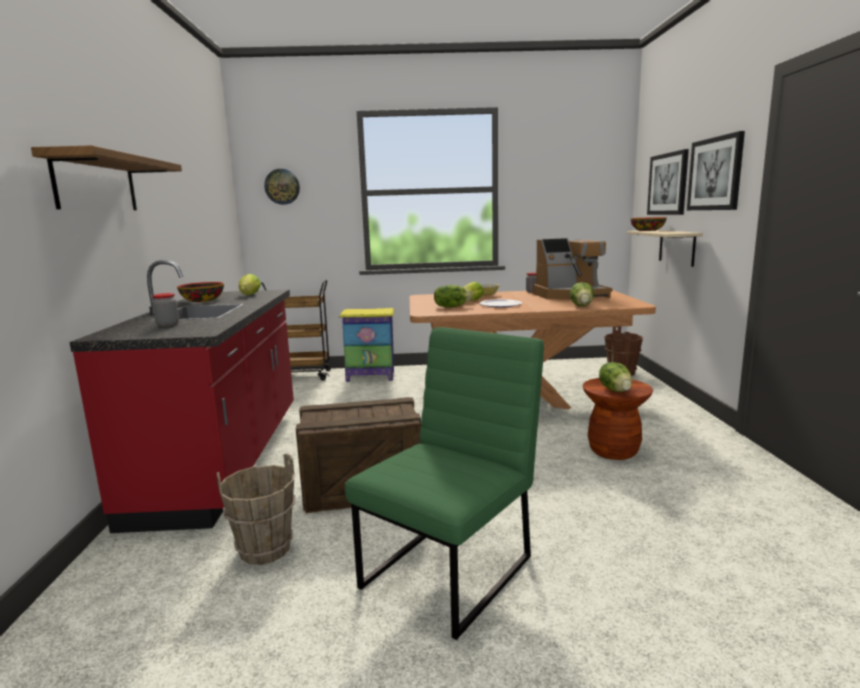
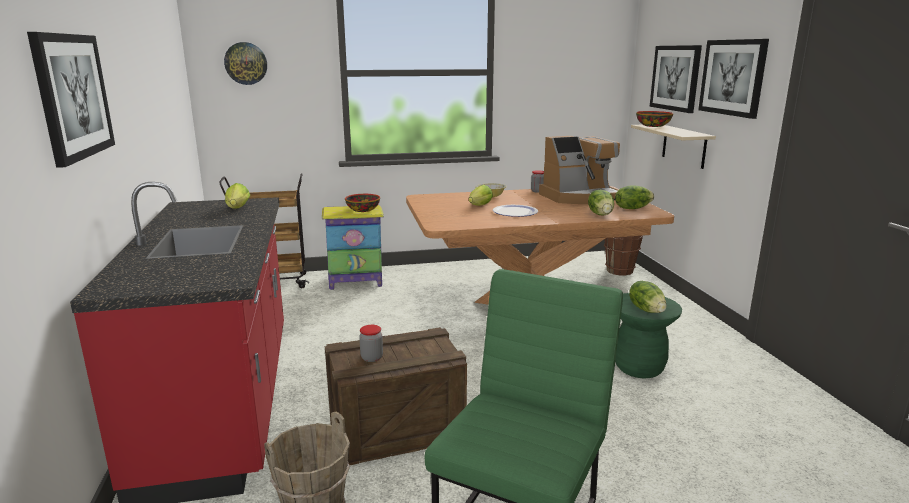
camera: 10 degrees left, 5 degrees up
shelf [31,145,182,210] -> picture [27,32,115,168]
jar [152,293,179,327] -> jar moved to [359,325,383,362]
bowl [177,282,224,302] -> bowl moved to [345,194,380,212]
lettuce [434,285,472,307] -> lettuce moved to [615,185,654,209]
brown stool [583,378,653,460] -> green stool [615,293,682,378]

